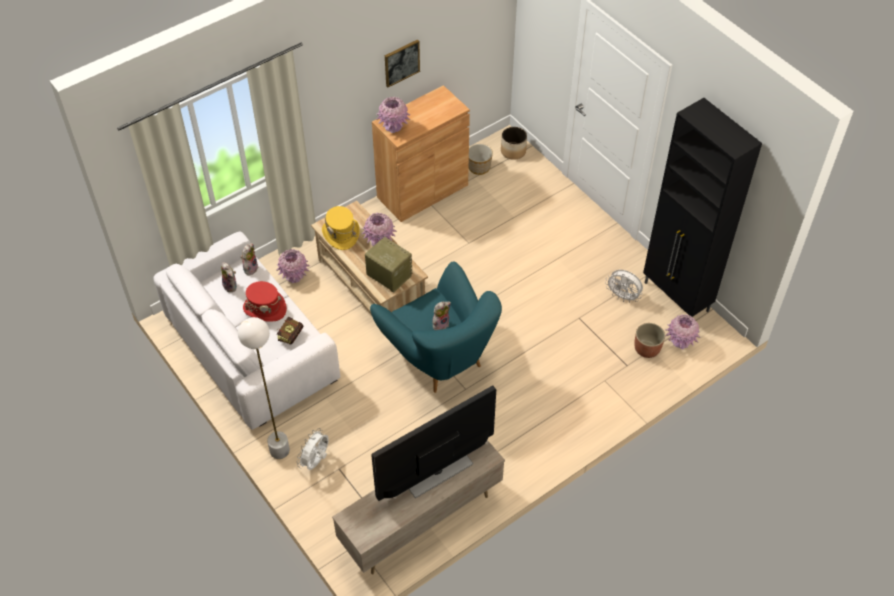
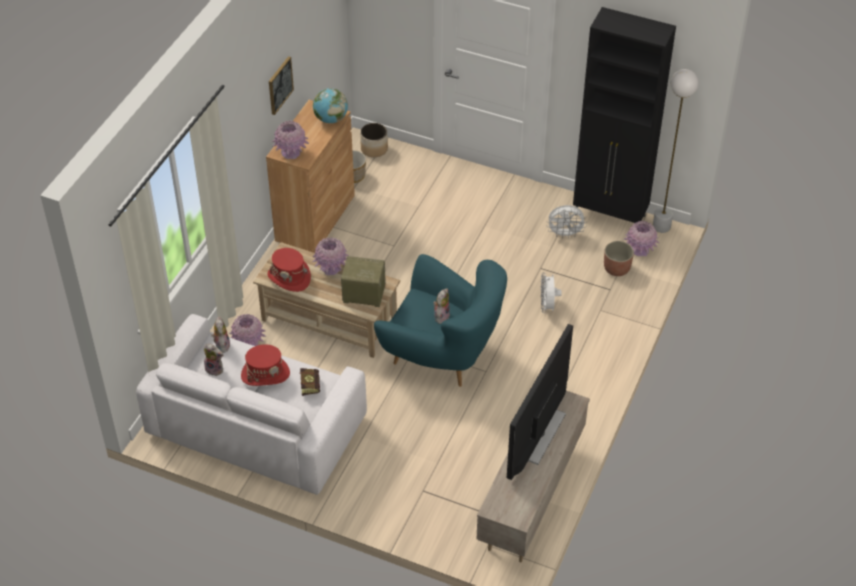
camera: 30 degrees left, 5 degrees down
white floor lamp [238,317,290,459] -> white floor lamp moved to [653,69,699,233]
white fan [297,428,329,470] -> white fan moved to [541,273,561,313]
yellow hat [322,206,360,250] -> red hat [268,248,311,292]
none -> globe [313,88,348,123]

